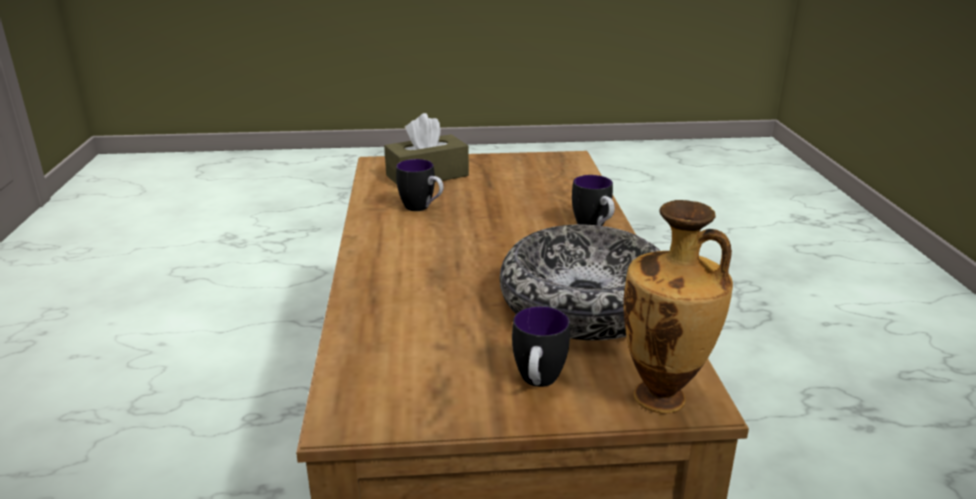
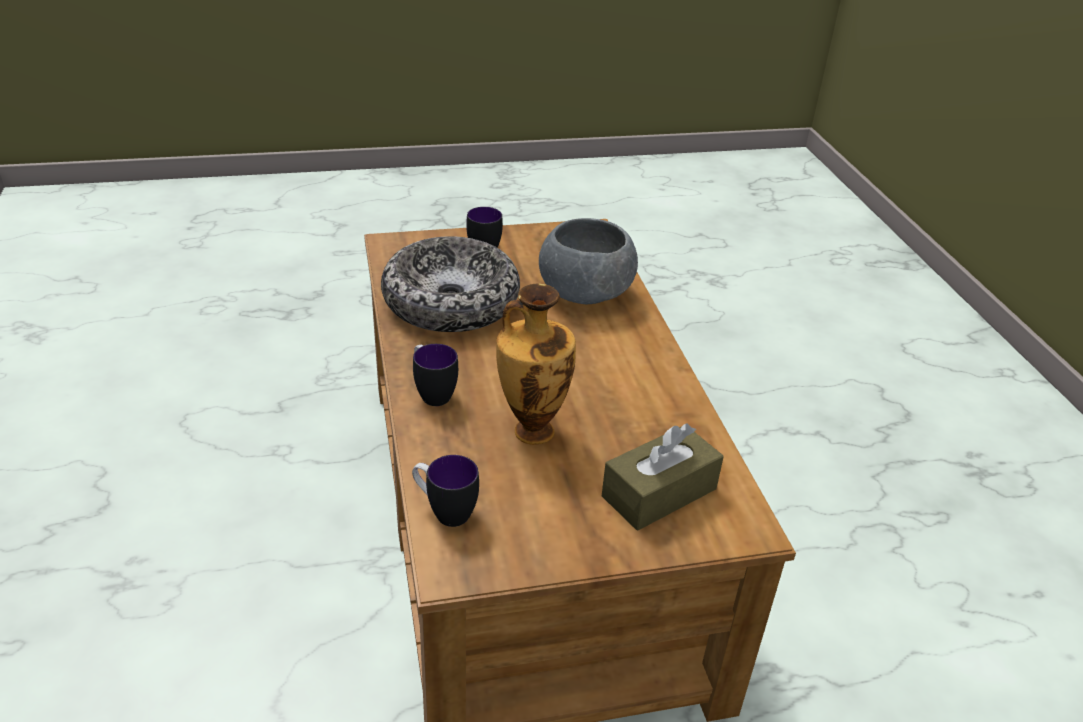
camera: 170 degrees right, 10 degrees up
mug [396,159,444,211] -> mug moved to [412,455,479,527]
vase [624,200,733,414] -> vase moved to [496,283,576,445]
none -> grey bowl [539,218,638,304]

